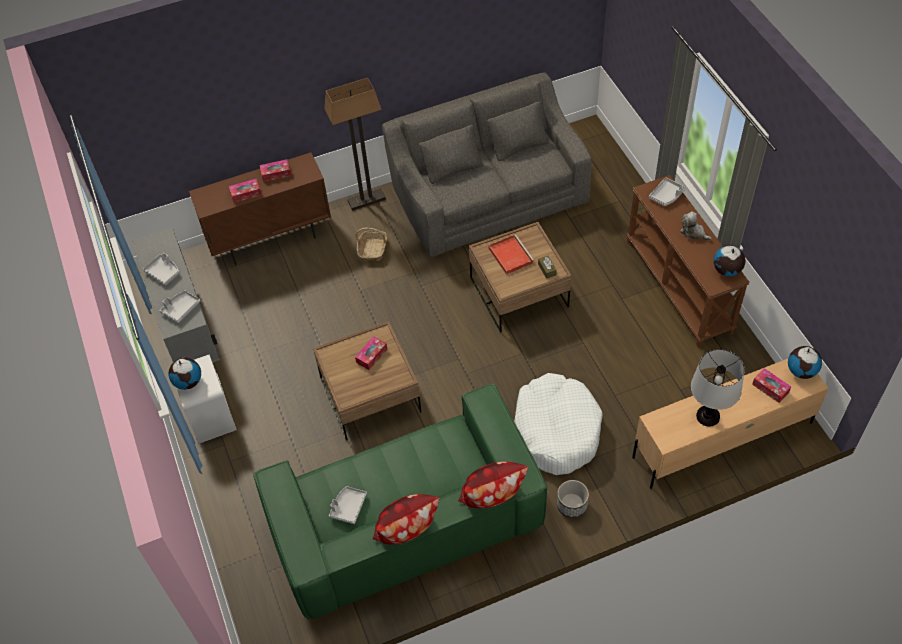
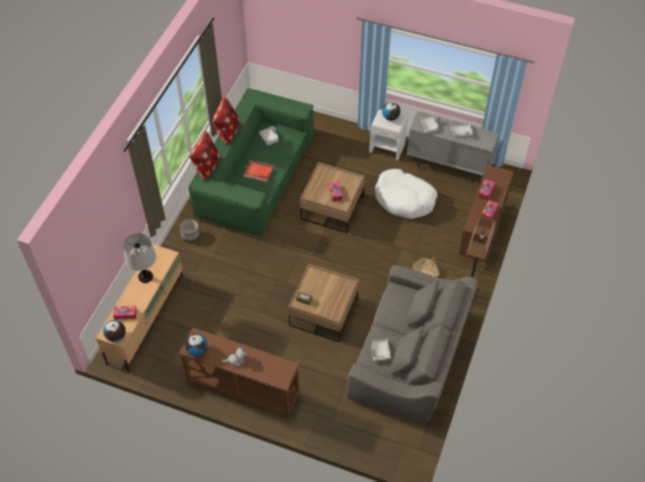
camera: 130 degrees right, 0 degrees up
red tray [488,234,534,275] -> red tray moved to [244,161,273,183]
white dog bed [514,373,603,475] -> white dog bed moved to [375,169,437,219]
grey tray [649,177,685,206] -> grey tray moved to [371,338,391,362]

